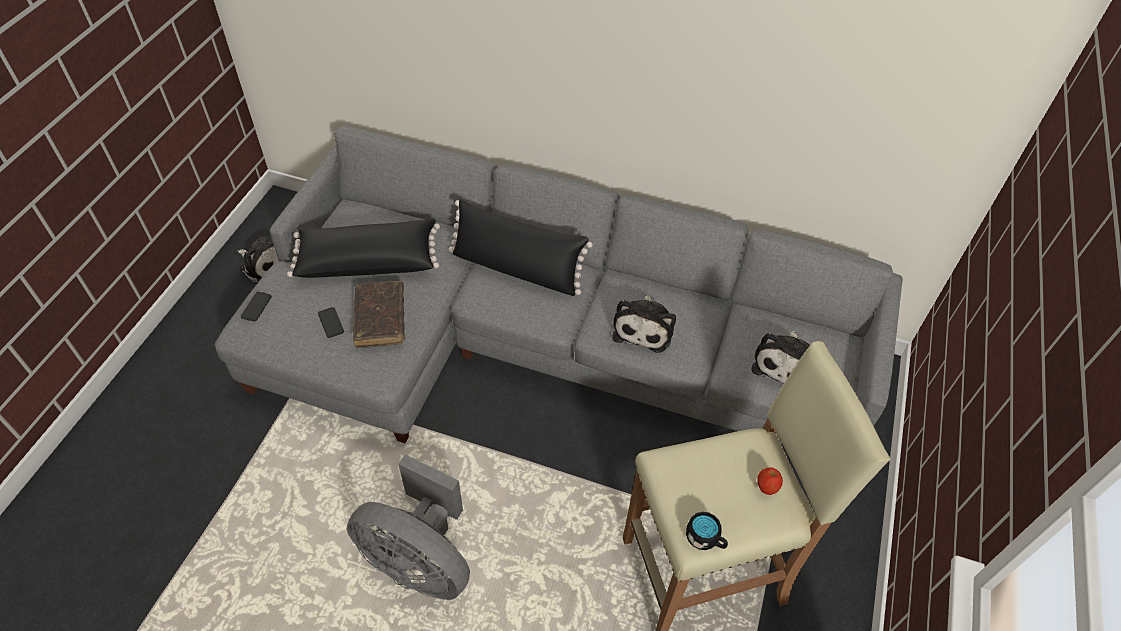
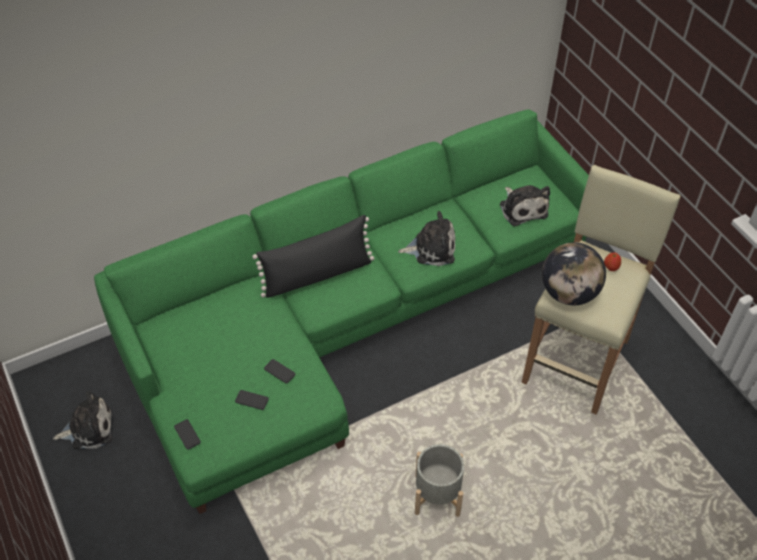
camera: 45 degrees left, 0 degrees up
grey sofa [214,126,903,444] -> green sofa [94,110,589,514]
black pillow [287,219,440,278] -> none
grey fan [347,455,470,600] -> grey planter [415,444,464,517]
brown book [353,281,405,348] -> phone [264,359,296,384]
plush toy [613,295,676,353] -> plush toy turned 60 degrees counterclockwise [398,211,455,266]
black mug [686,512,728,550] -> none
none -> globe [542,242,606,305]

